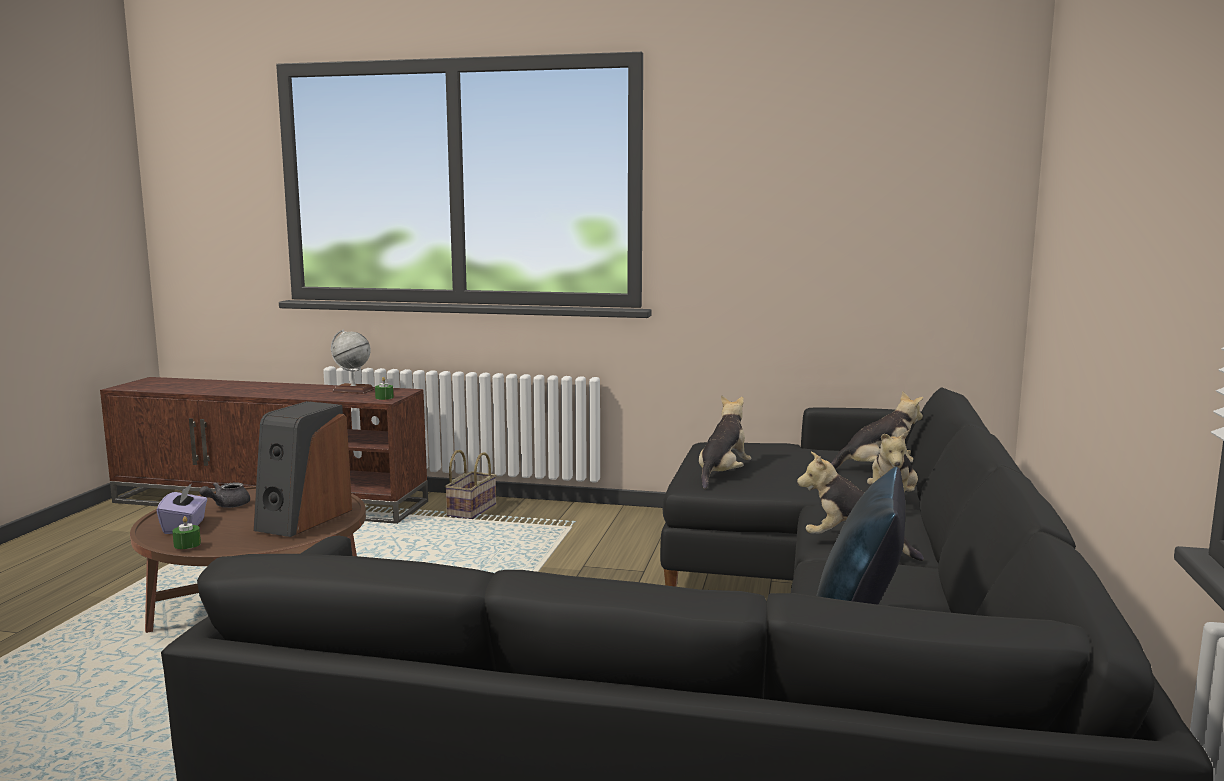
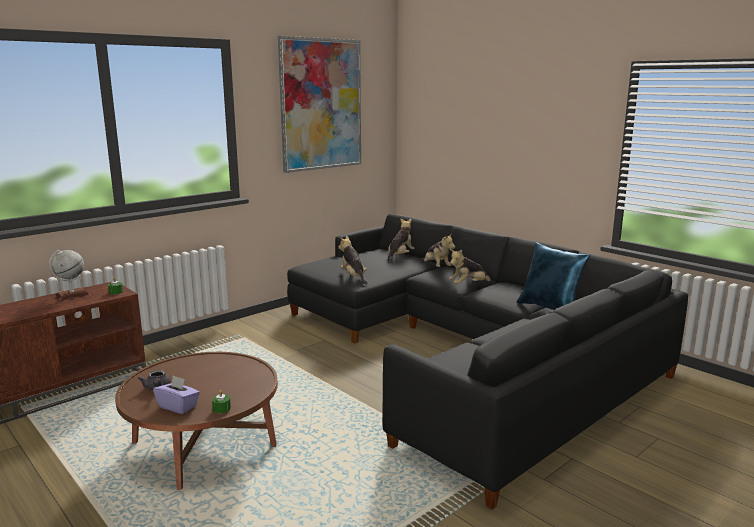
camera: 55 degrees left, 5 degrees up
speaker [253,401,352,537] -> none
basket [445,450,497,519] -> none
none -> picture [278,36,361,173]

